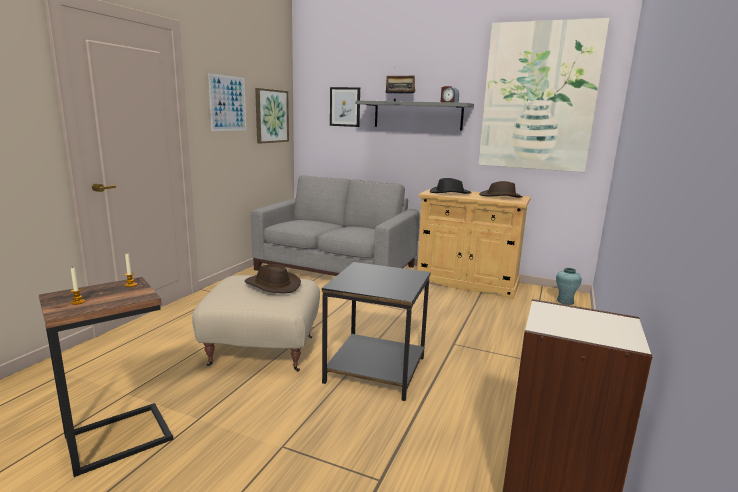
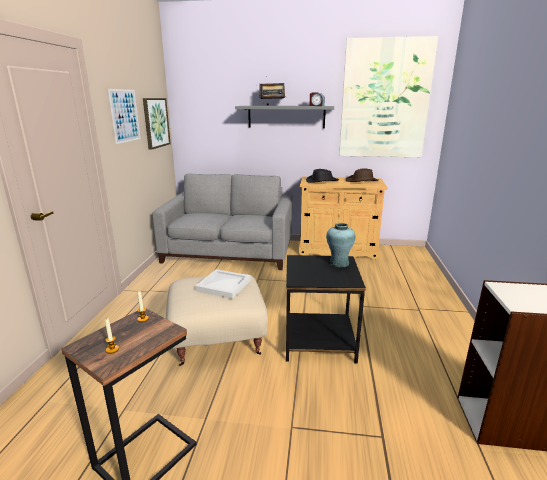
camera: 15 degrees left, 5 degrees up
brown hat [245,264,301,293] -> white tray [195,269,251,299]
picture [330,87,360,127] -> none
turquoise vase [556,268,582,305] -> turquoise vase moved to [326,223,355,267]

